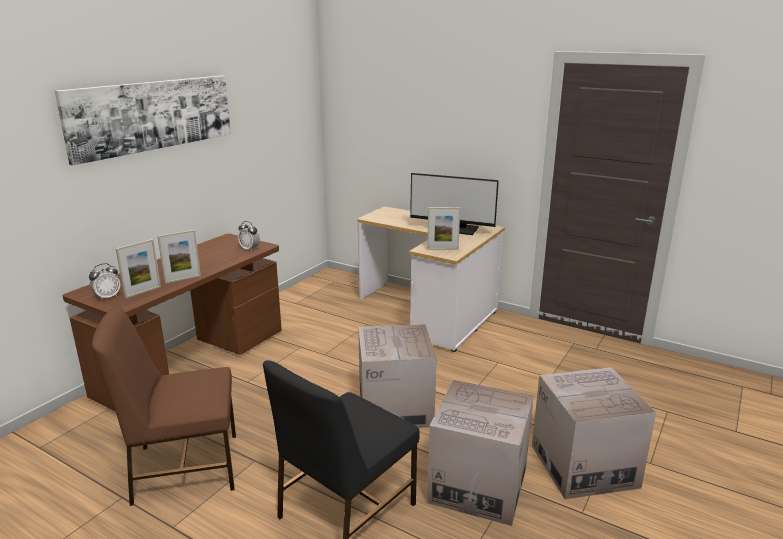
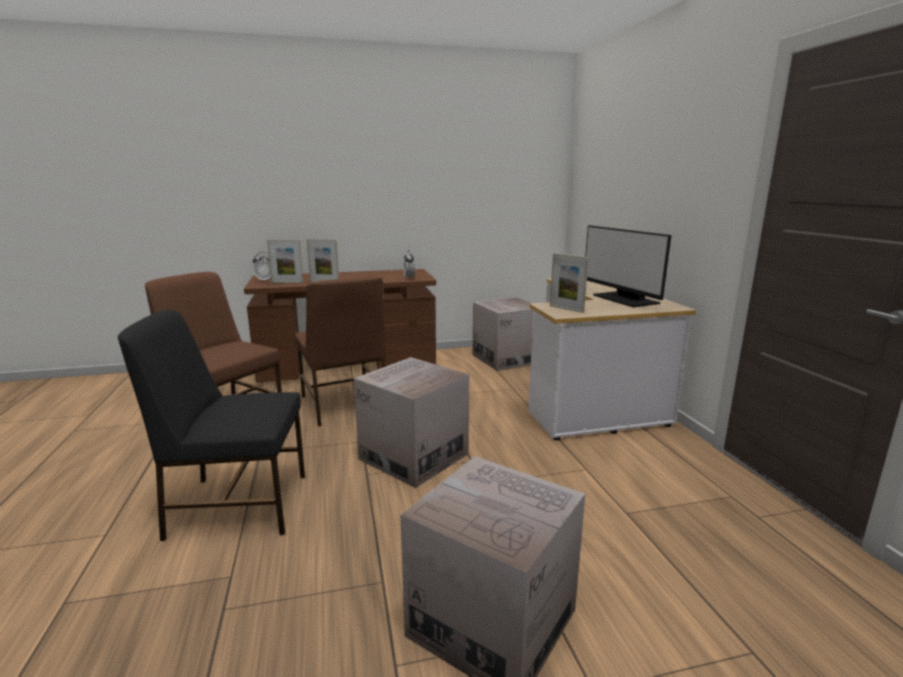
camera: 45 degrees right, 5 degrees down
picture [55,76,231,166] -> none
cardboard box [427,380,534,526] -> cardboard box moved to [473,297,533,371]
none -> brown chair [295,277,386,426]

